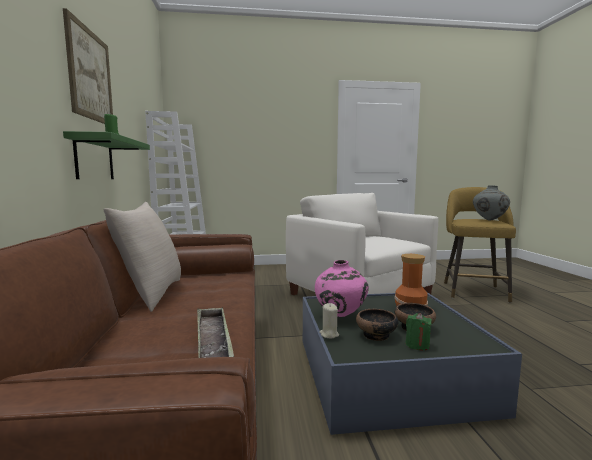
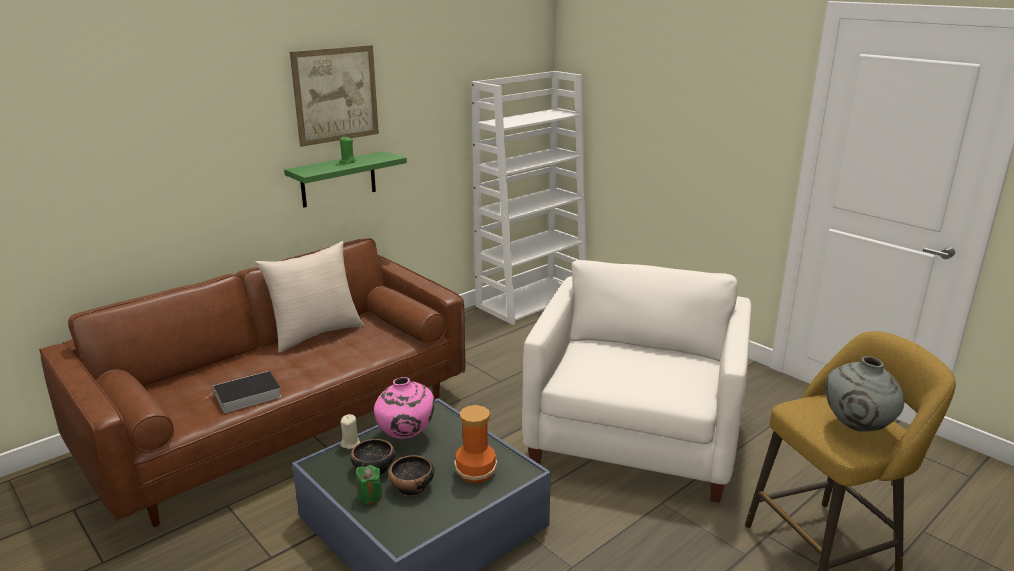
camera: 55 degrees right, 15 degrees up
tray [197,307,234,358] -> book [205,371,282,413]

